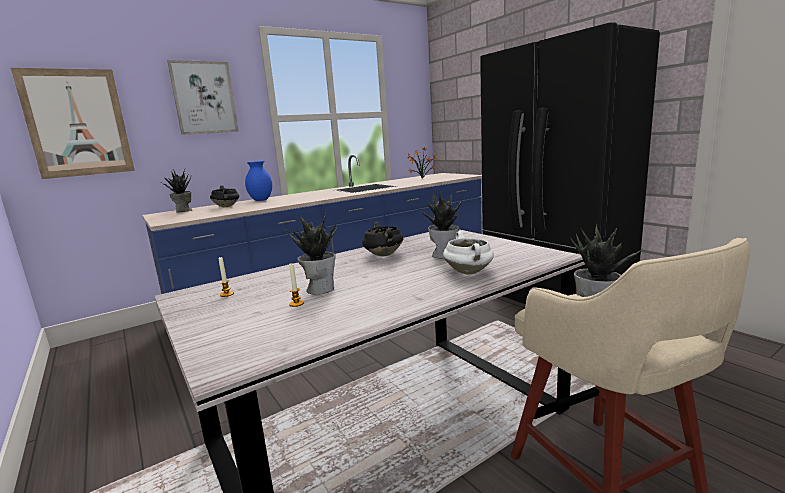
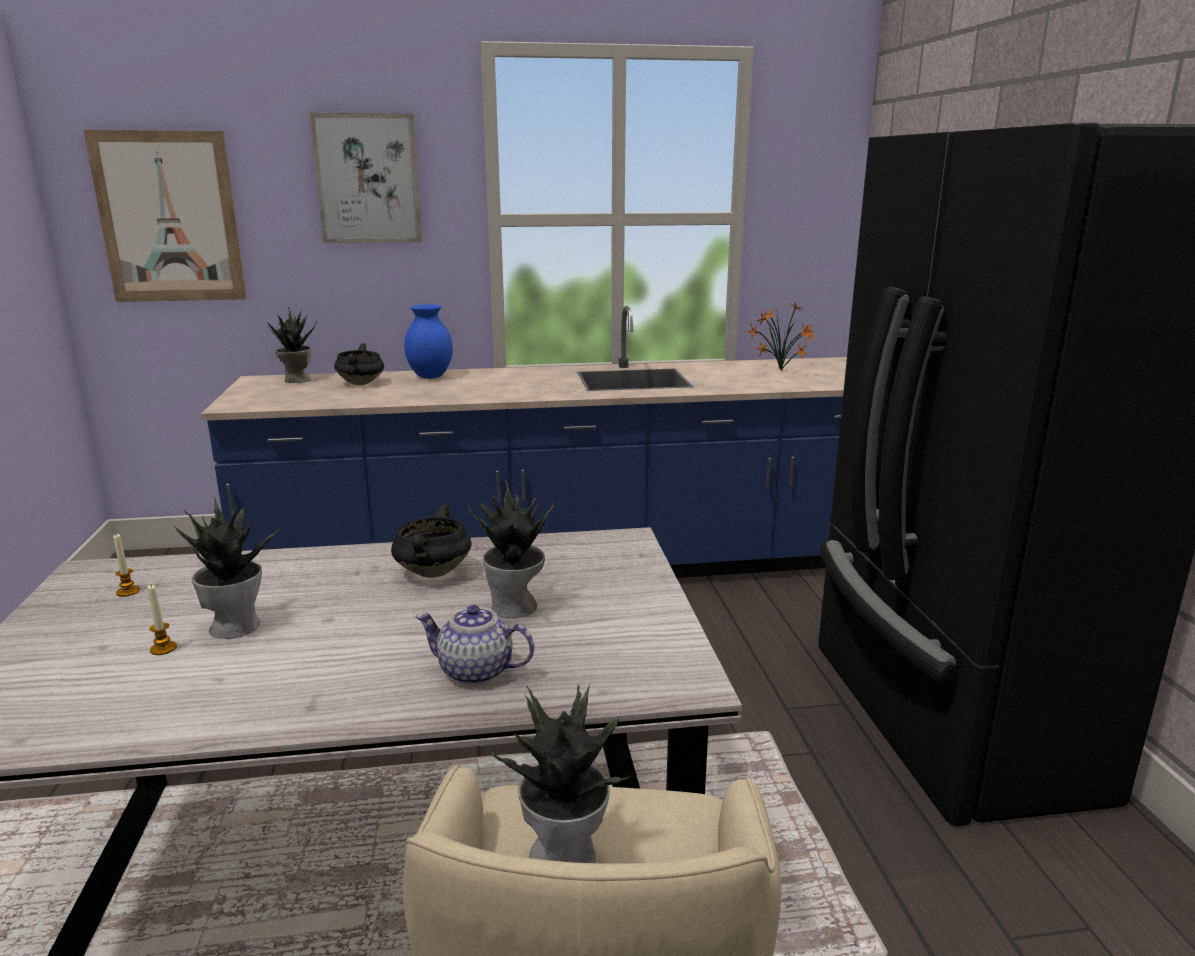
camera: 25 degrees right, 5 degrees up
white cooking pot [443,231,494,274] -> teapot [415,605,534,685]

